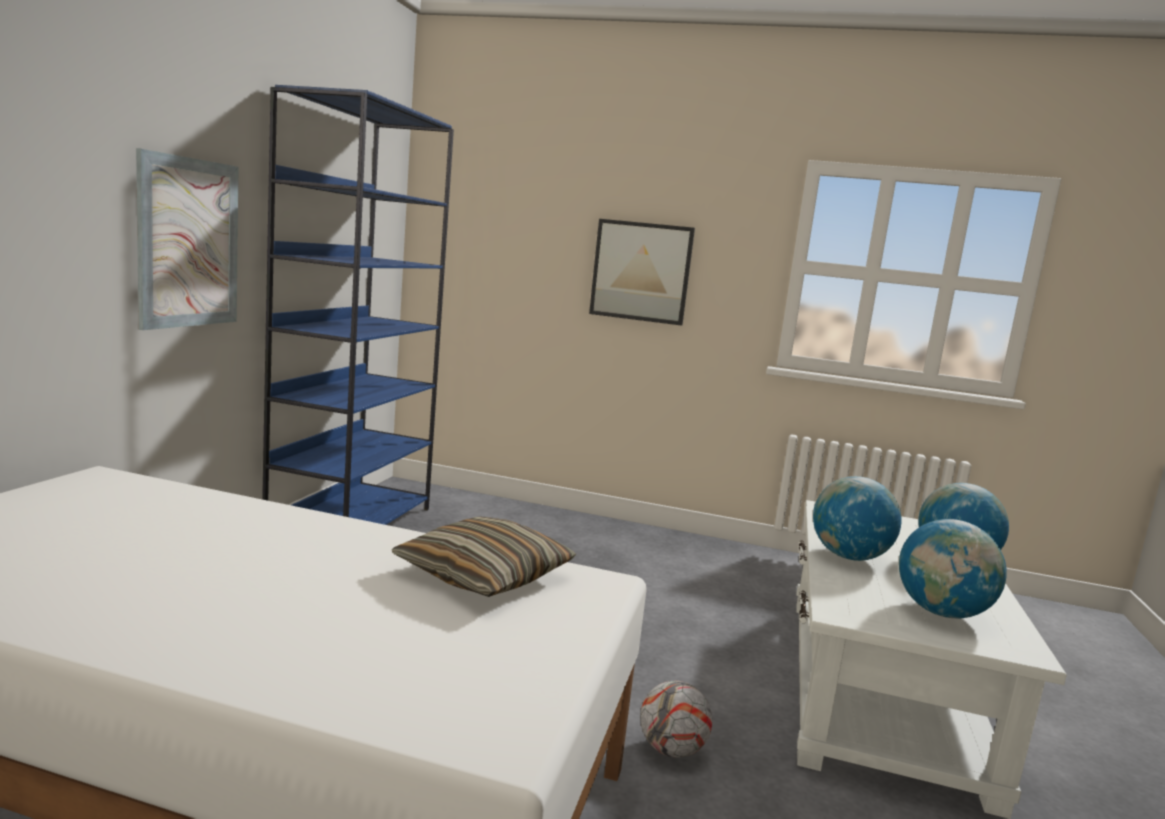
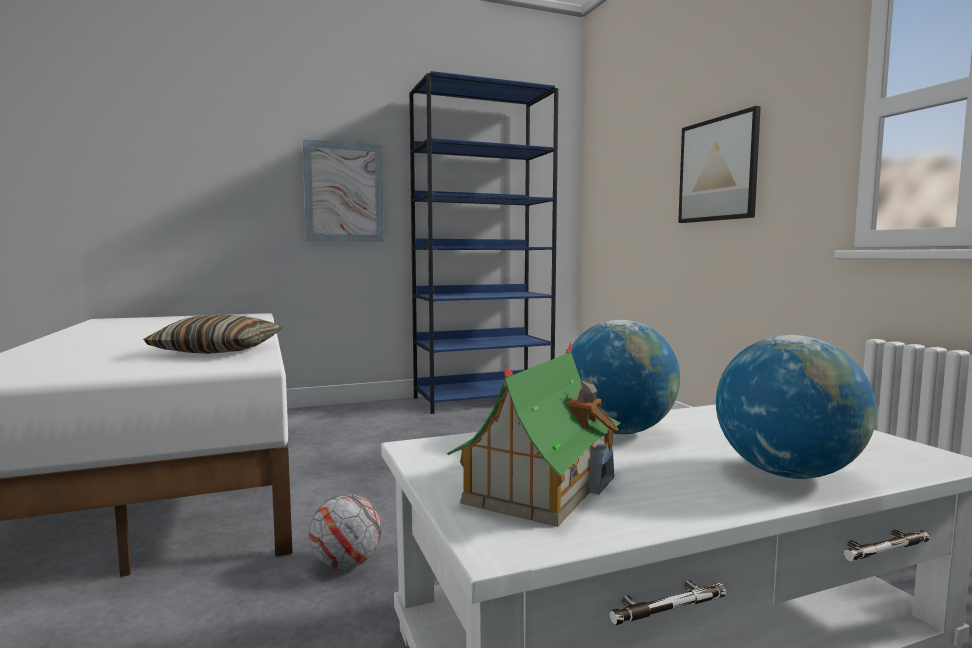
camera: 55 degrees right, 5 degrees down
globe [899,519,1007,618] -> toy house [447,342,620,527]

